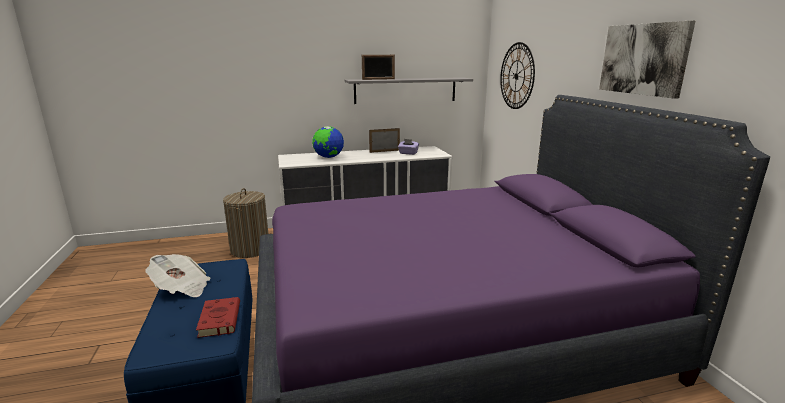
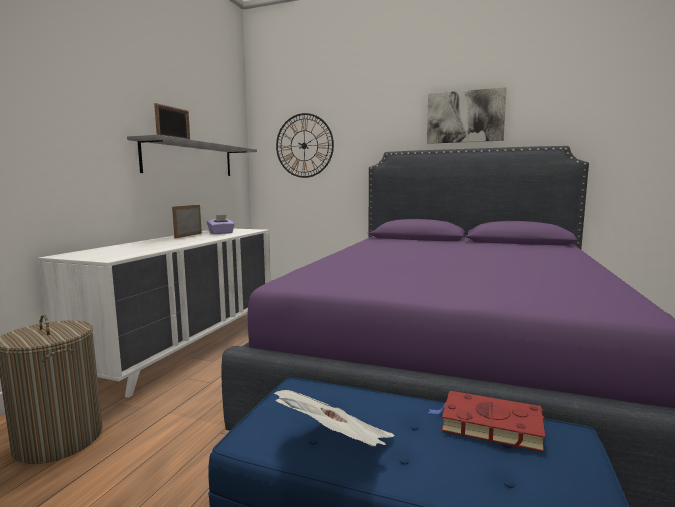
camera: 55 degrees left, 10 degrees down
globe [312,126,344,158] -> none

